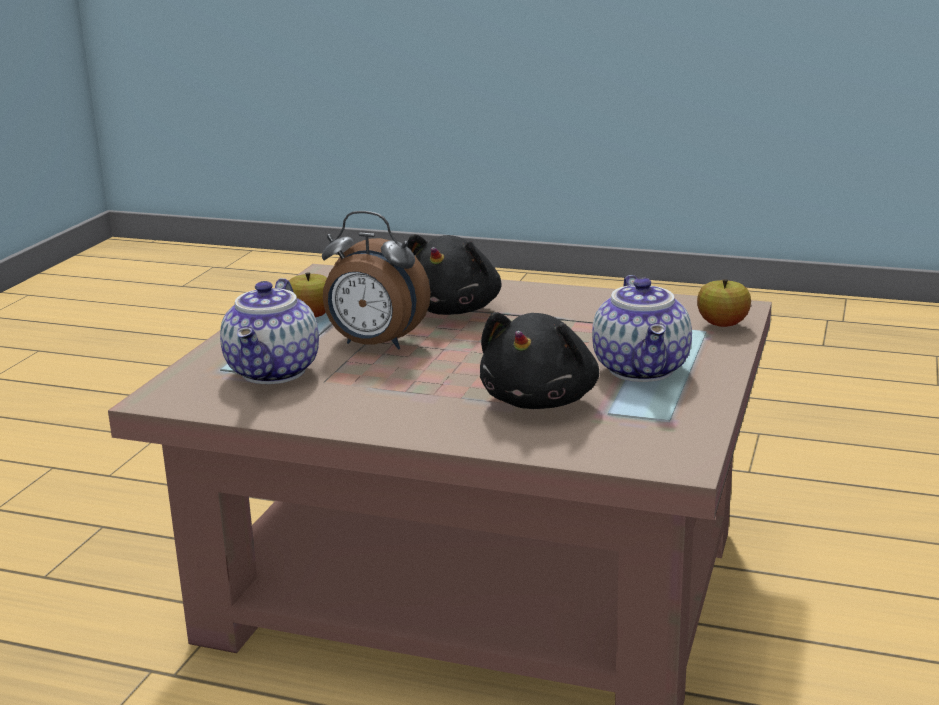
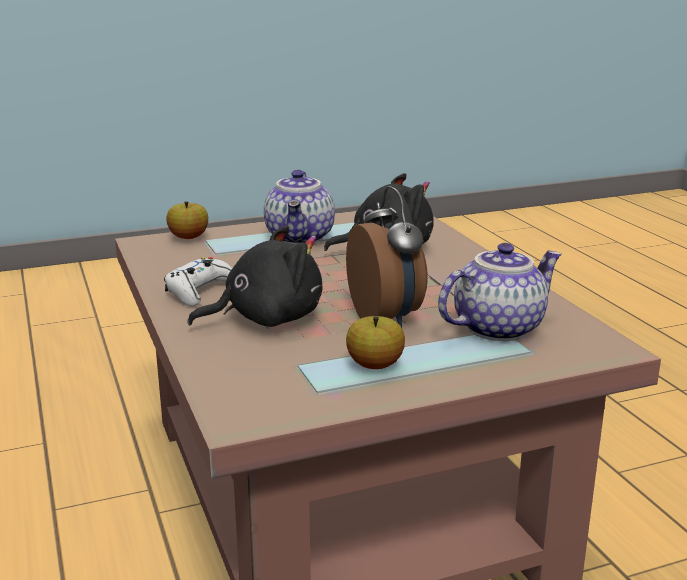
camera: 130 degrees left, 0 degrees up
teapot [592,275,692,382] -> teapot turned 135 degrees clockwise [264,170,335,245]
none -> white game controller [164,257,232,307]

